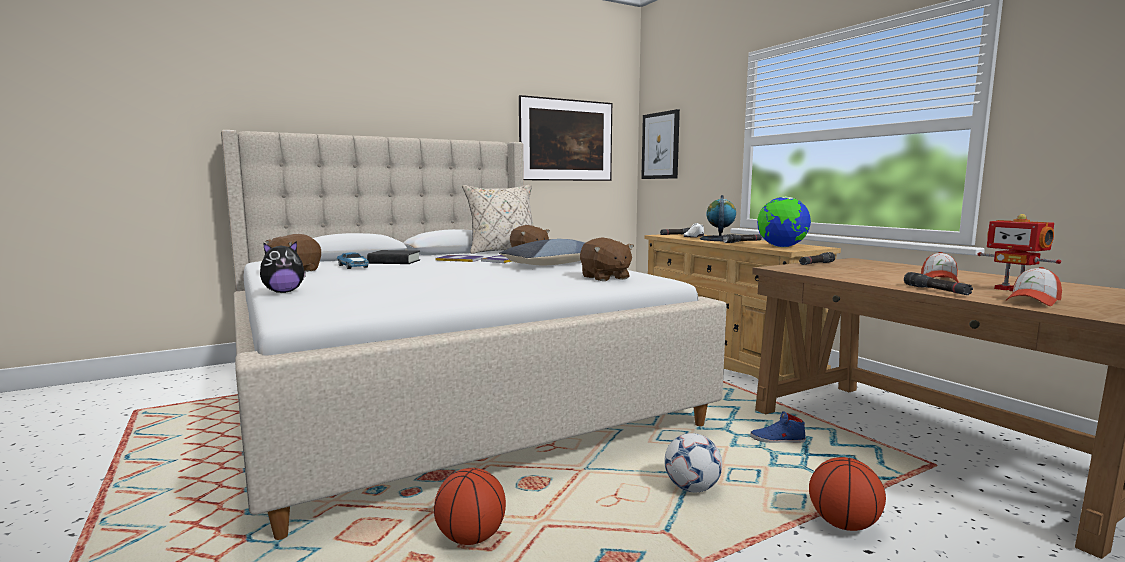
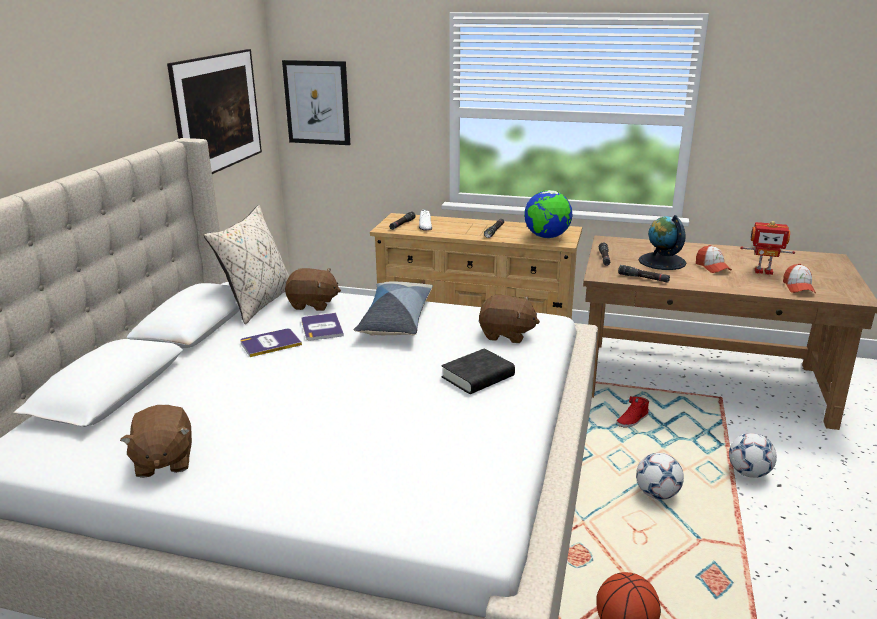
camera: 45 degrees left, 15 degrees up
plush toy [260,241,306,293] -> none
toy car [337,252,369,269] -> none
black book [367,250,420,264] -> black book moved to [441,348,515,394]
globe [700,195,736,241] -> globe moved to [639,215,686,270]
blue shoe [750,412,806,443] -> red shoe [616,396,649,427]
basketball [809,457,886,531] -> football [729,433,777,478]
black flashlight [904,272,973,295] -> black flashlight moved to [618,265,670,283]

